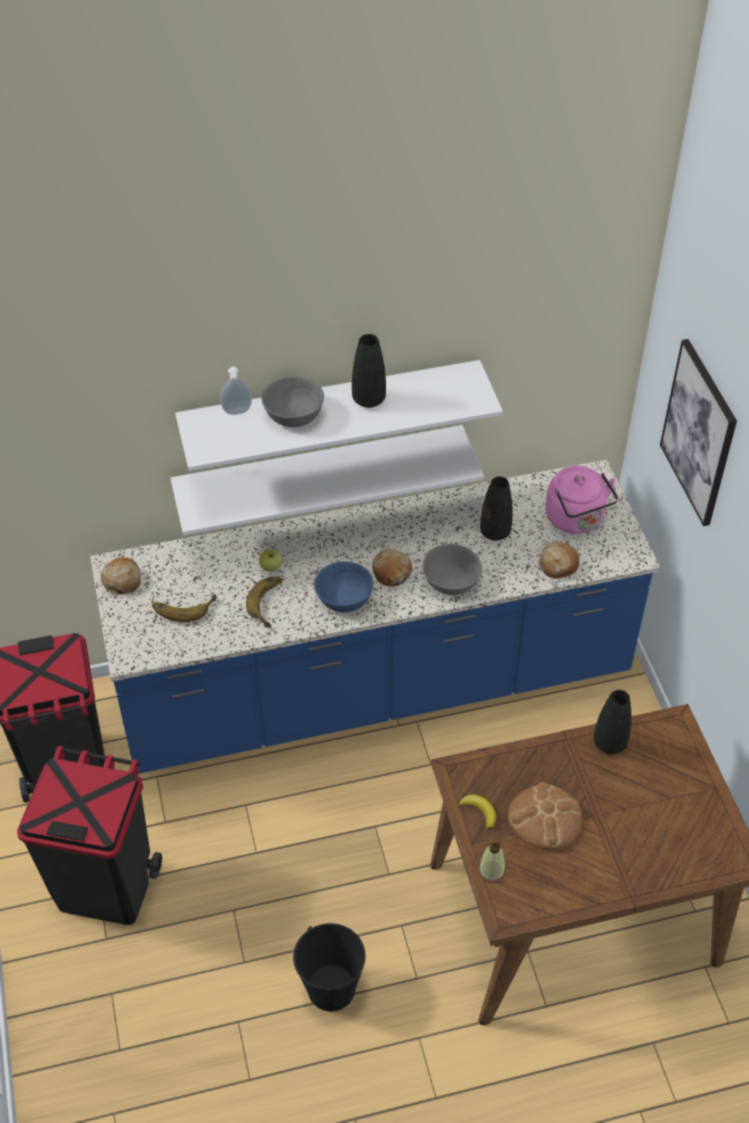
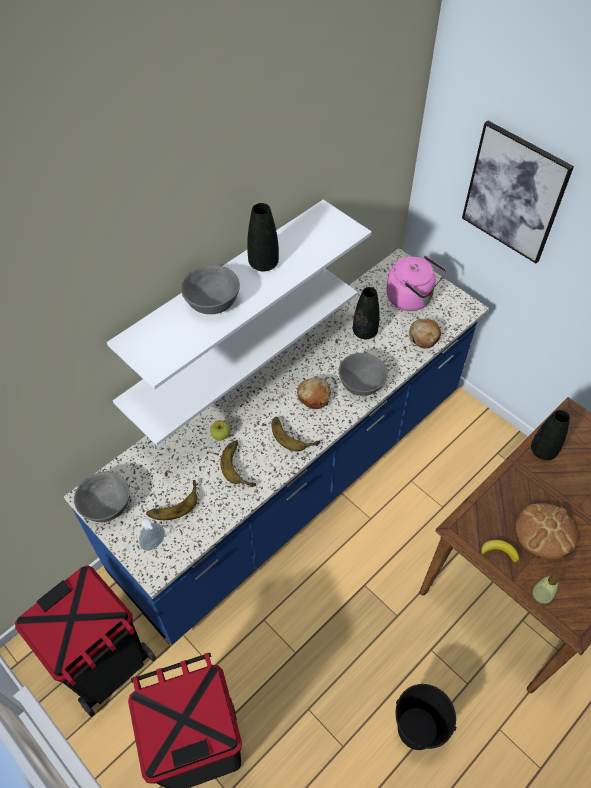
camera: 30 degrees left, 5 degrees up
bread [101,557,141,595] -> grey bowl [74,472,130,522]
soap dispenser [220,367,252,415] -> soap dispenser moved to [139,518,165,551]
blue bowl [314,561,374,612] -> banana [272,417,320,452]

